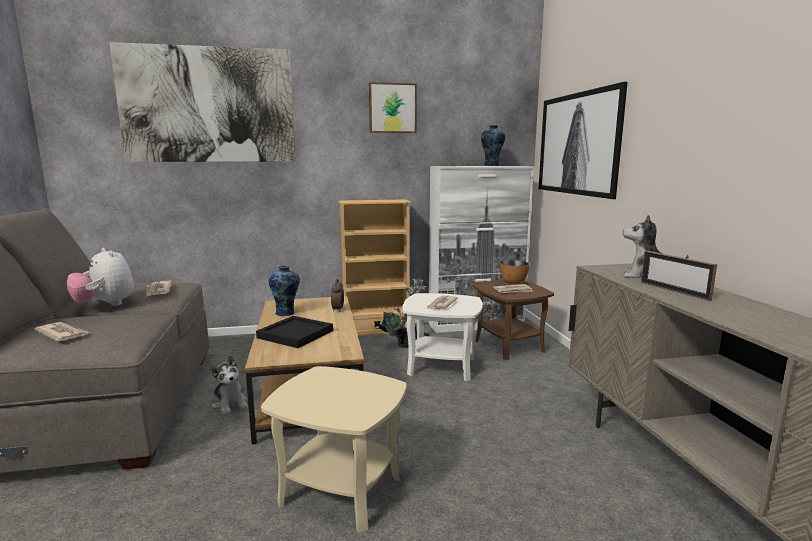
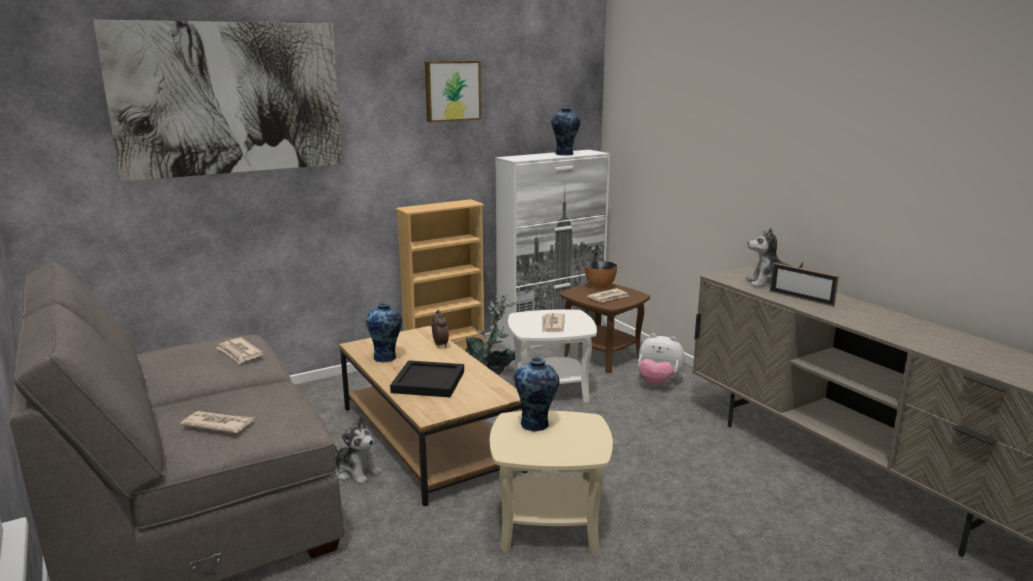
camera: 20 degrees left, 5 degrees up
plush toy [67,248,134,306] -> plush toy moved to [638,334,685,385]
picture [538,82,628,199] -> none
none -> vase [514,357,560,431]

